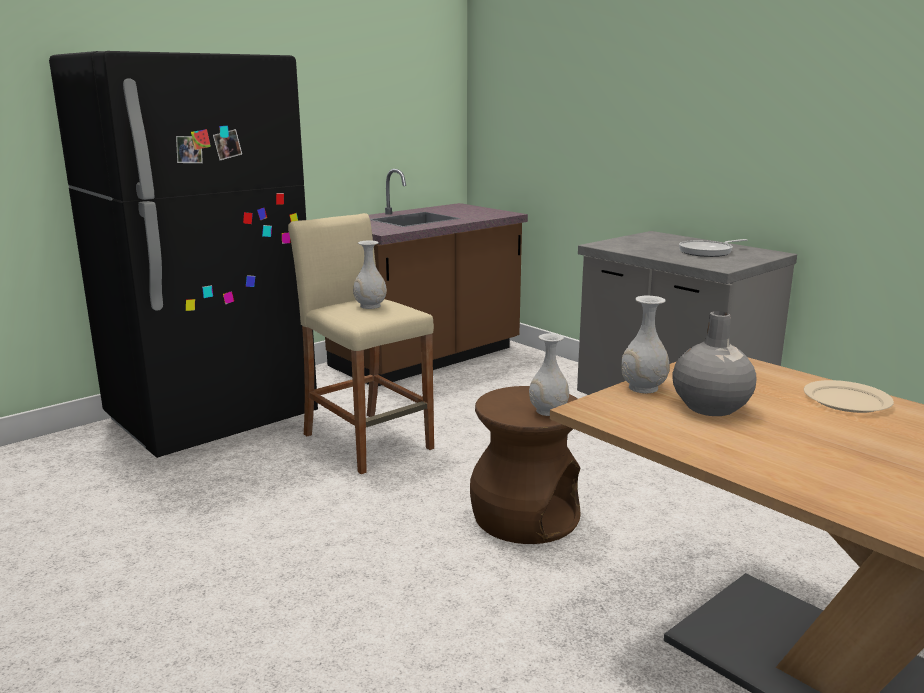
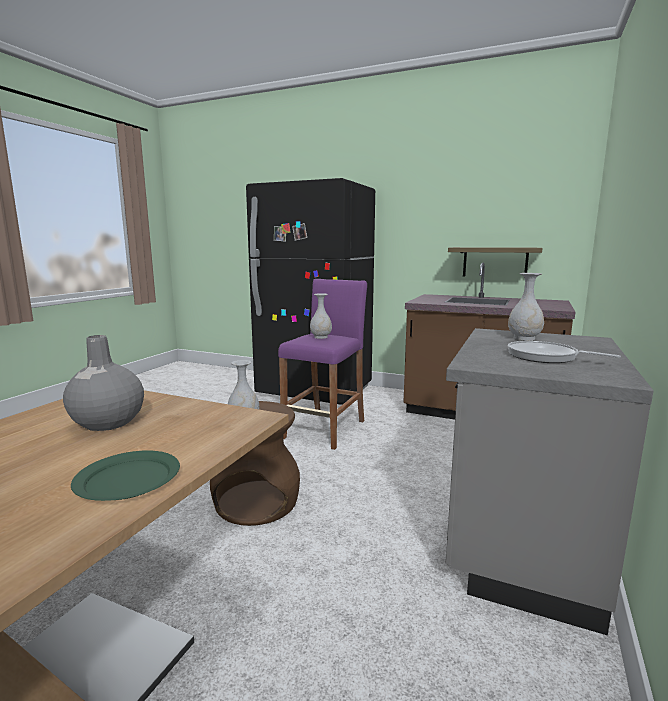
camera: 65 degrees right, 5 degrees down
beige stool [288,213,434,474] -> purple stool [278,279,367,450]
white vase [621,296,670,393] -> white vase moved to [508,273,544,341]
beige plate [804,380,894,413] -> green plate [71,450,180,501]
none -> shelf [448,247,542,276]

